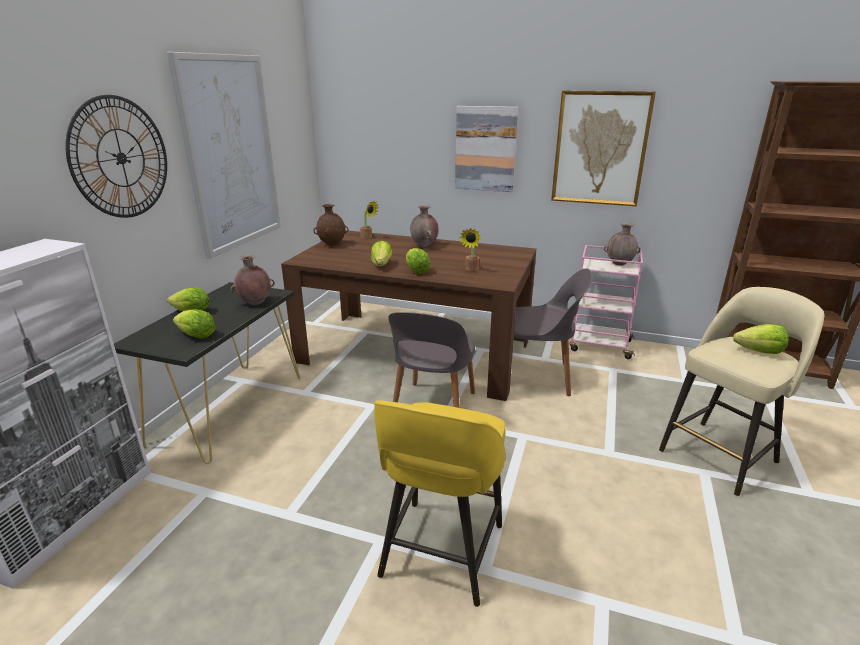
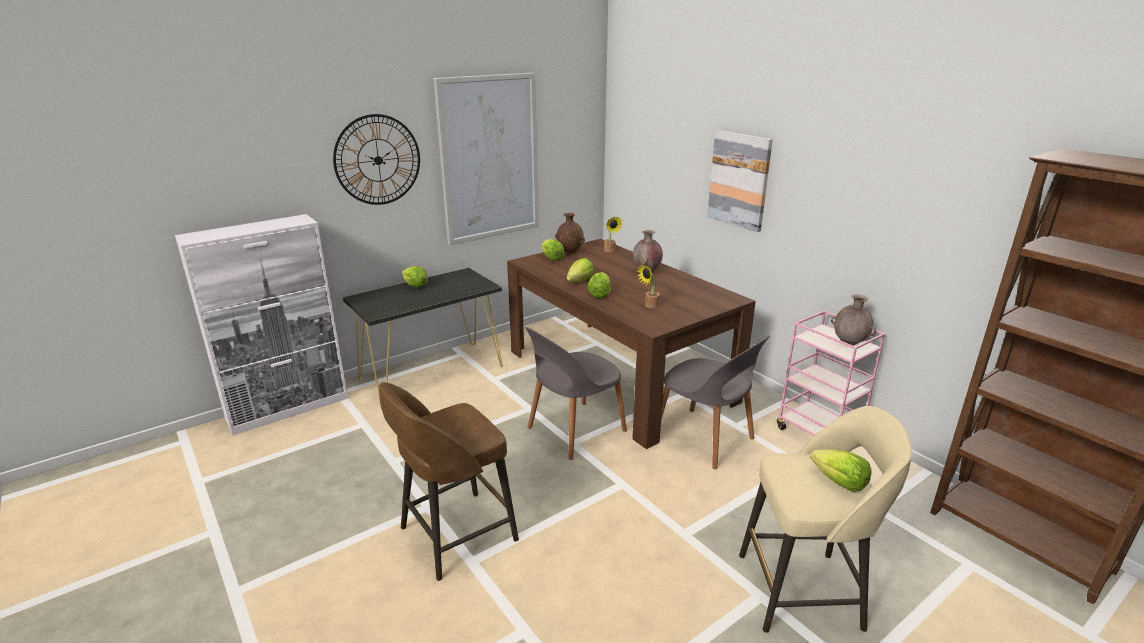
camera: 35 degrees right, 0 degrees up
lettuce [173,309,215,339] -> lettuce moved to [541,239,565,261]
brown vase [231,255,274,305] -> none
yellow stool [374,400,505,607] -> brown stool [379,382,519,581]
picture [551,91,656,206] -> none

